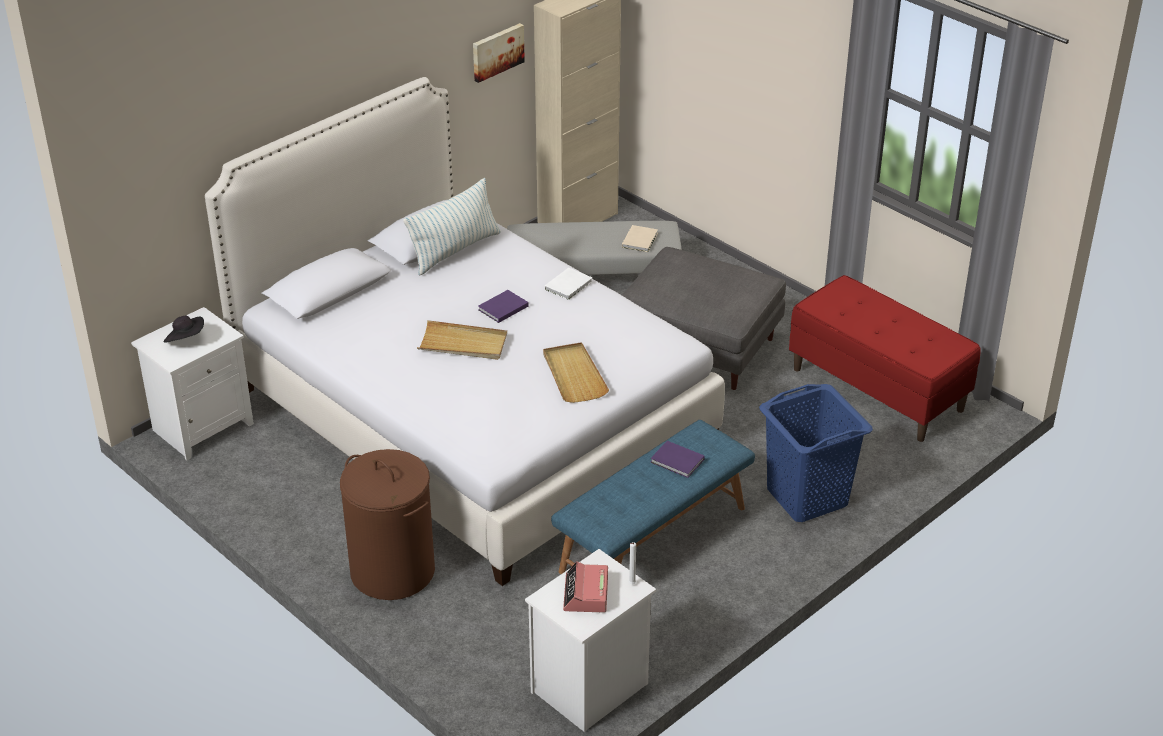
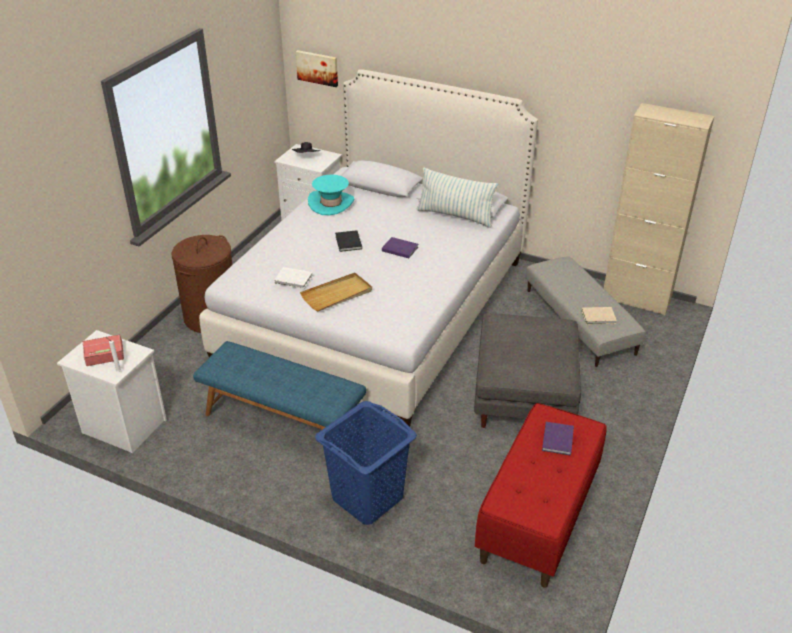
camera: 70 degrees right, 0 degrees up
beige tray [417,320,507,360] -> black book [335,230,362,252]
picture [473,23,525,83] -> picture moved to [296,50,338,87]
white book [545,268,593,300] -> white book moved to [274,267,313,289]
purple book [650,441,705,478] -> purple book moved to [542,422,574,455]
none -> turquoise hat [308,174,355,215]

